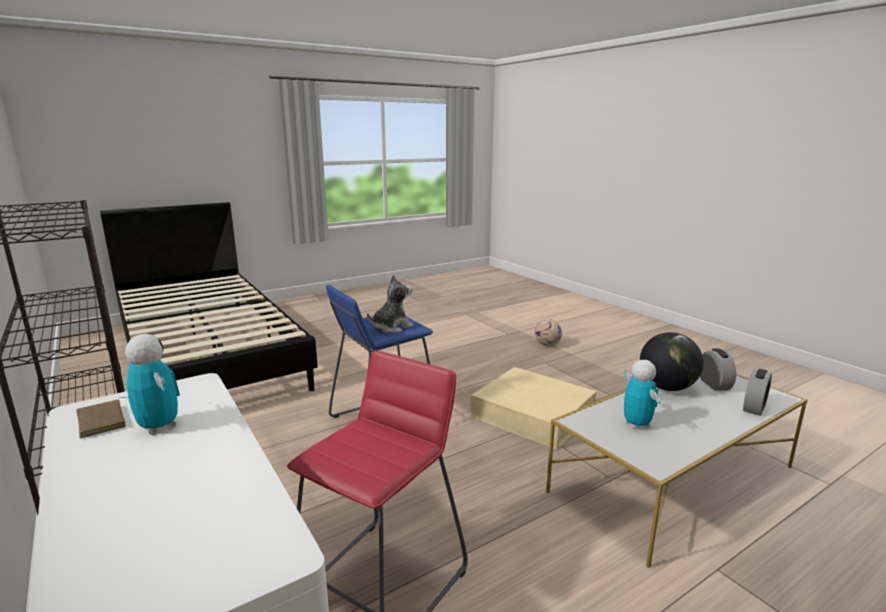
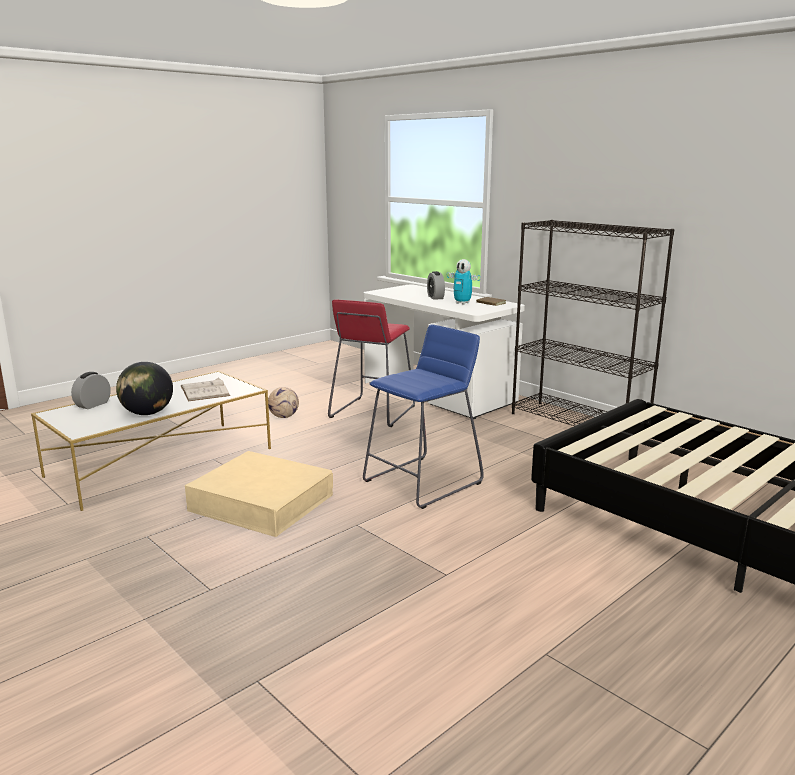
camera: 170 degrees right, 0 degrees up
plush toy [367,275,414,333] -> none
football [535,319,562,346] -> football moved to [268,387,299,418]
toy robot [624,360,662,429] -> white book [180,377,230,401]
alarm clock [700,348,736,391] -> alarm clock moved to [427,271,445,300]

